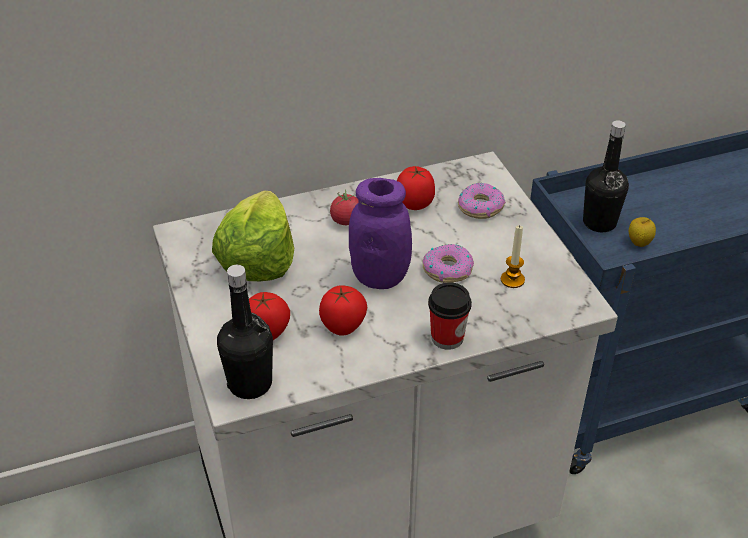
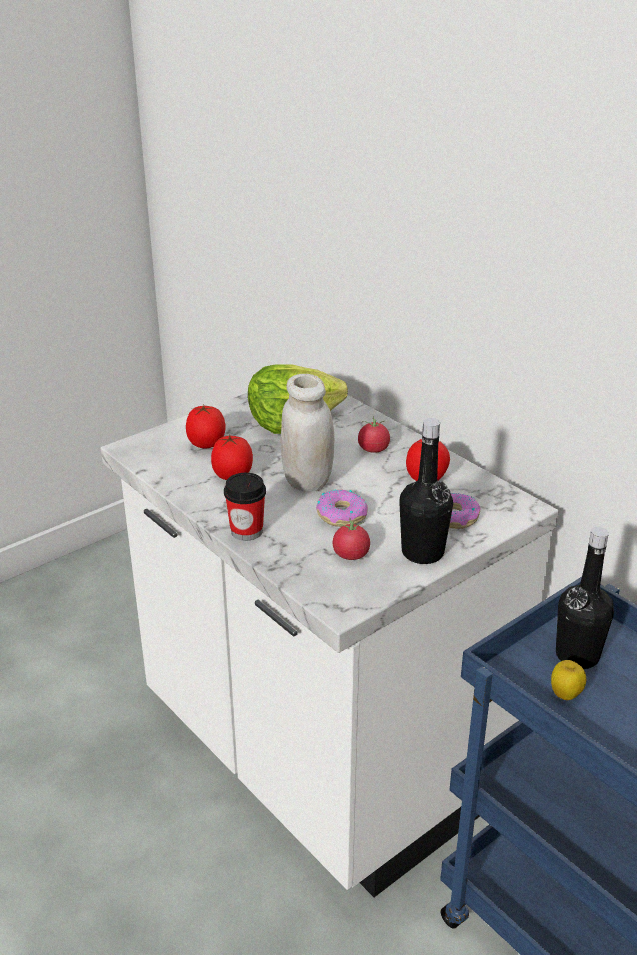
camera: 70 degrees right, 10 degrees down
black bottle [217,265,273,399] -> black bottle moved to [399,418,453,564]
purple jar [349,178,412,289] -> white jar [280,374,334,492]
candle [501,225,525,288] -> tomato [333,518,370,560]

